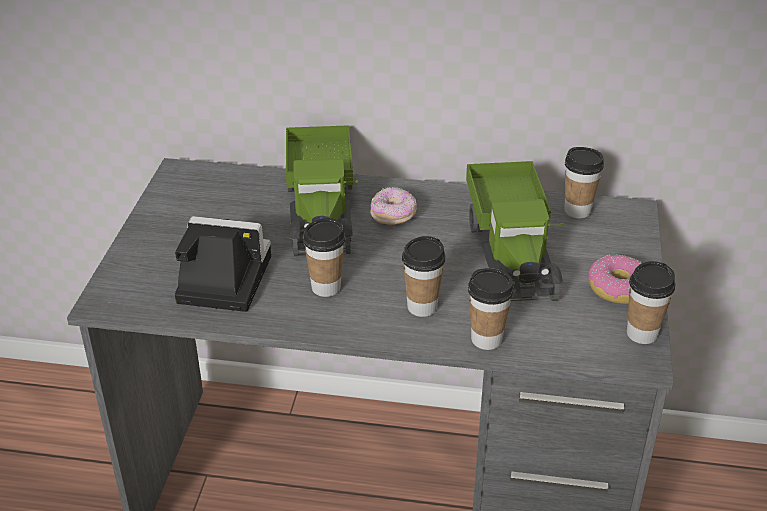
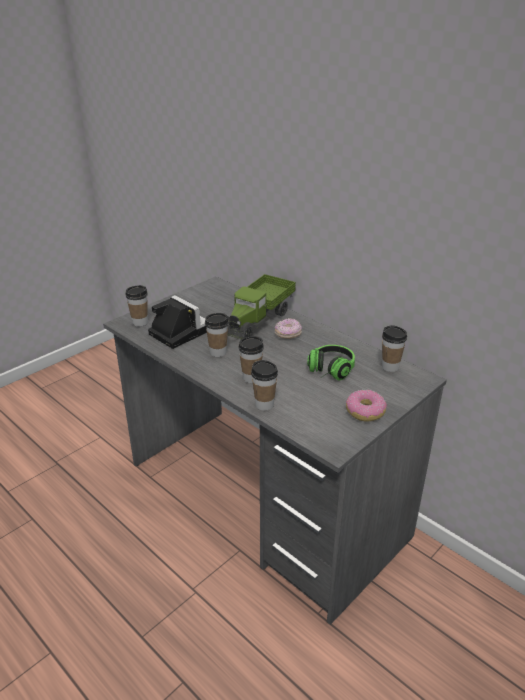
camera: 35 degrees right, 5 degrees down
toy truck [466,161,564,301] -> headphones [307,345,355,380]
cup [627,261,675,344] -> cup moved to [125,285,148,327]

